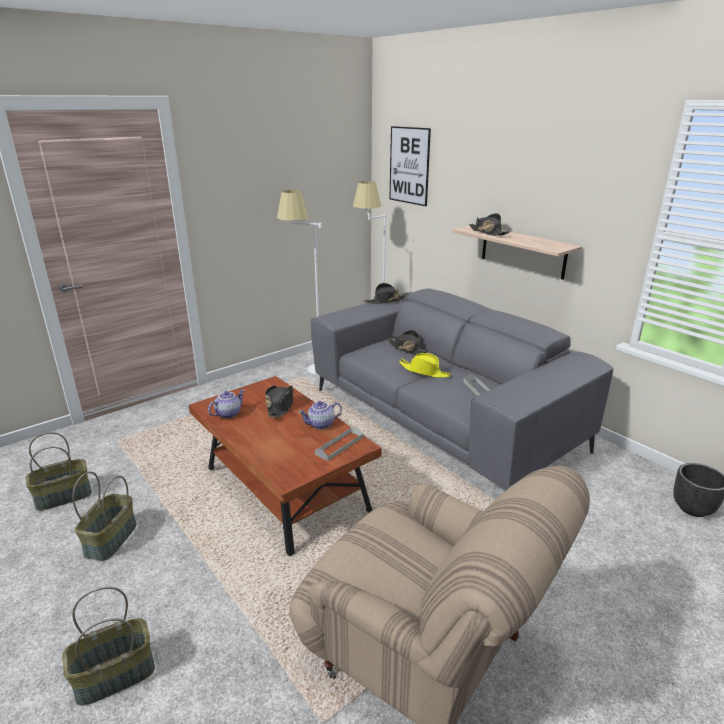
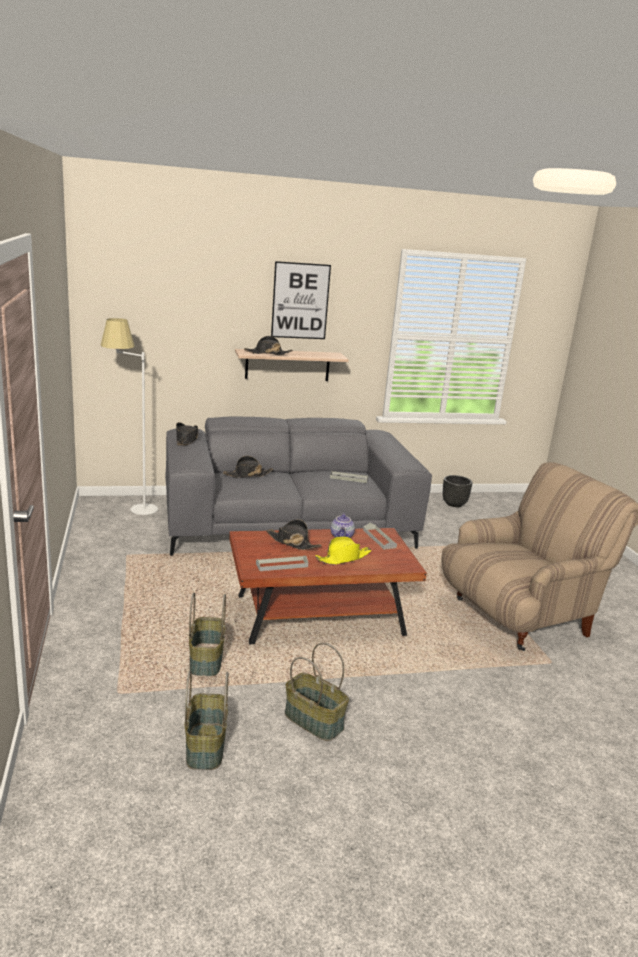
camera: 65 degrees left, 5 degrees down
basket [62,587,155,706] -> basket moved to [189,593,226,676]
teapot [208,389,245,418] -> grey tray [256,556,308,571]
white floor lamp [277,190,322,375] -> none
picture [389,126,431,206] -> picture moved to [271,261,331,339]
yellow hat [399,353,452,378] -> yellow hat moved to [315,537,372,565]

